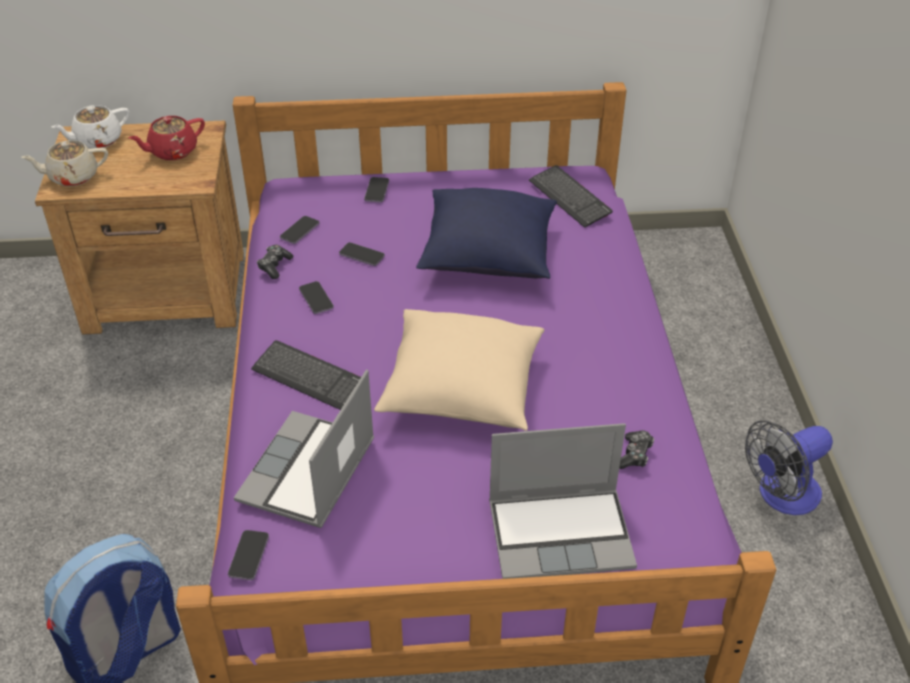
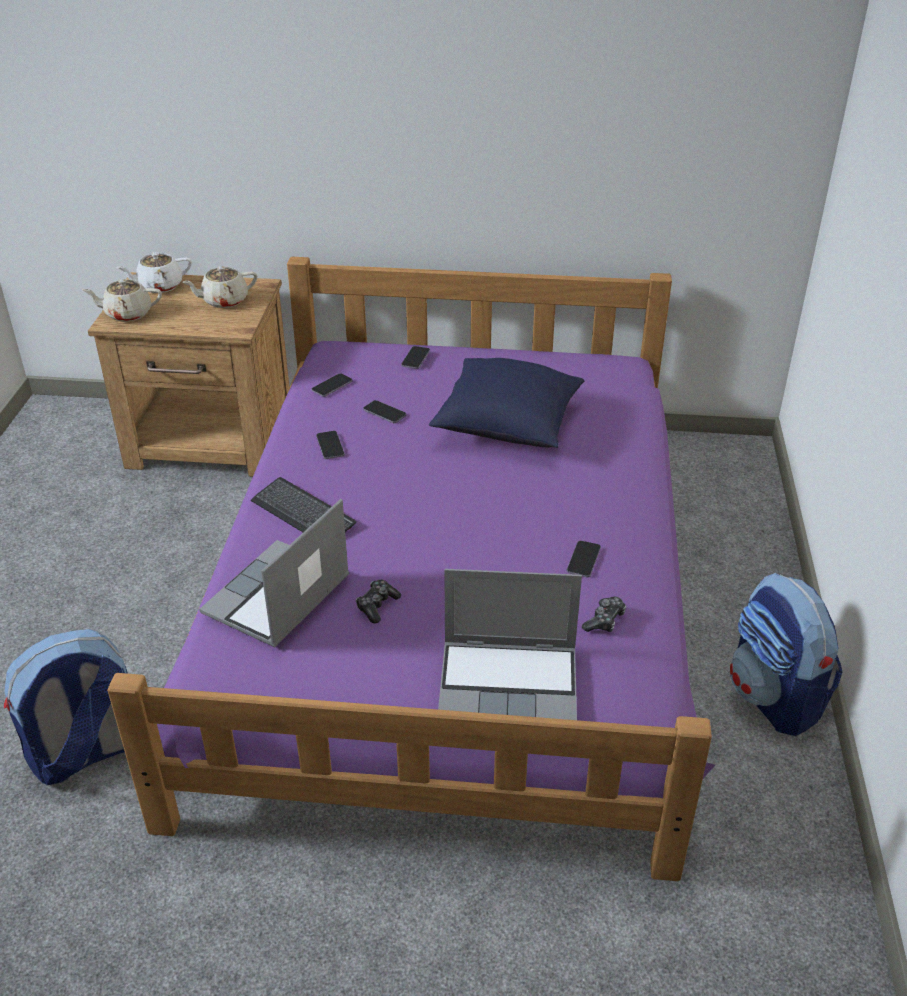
camera: 10 degrees right, 5 degrees down
red teapot [129,116,205,160] -> beige teapot [182,266,257,308]
phone [228,530,269,580] -> phone moved to [567,541,601,577]
game controller [257,245,293,279] -> game controller moved to [356,580,401,623]
beige pillow [374,309,544,431] -> none
keyboard [529,165,613,228] -> none
fan [745,420,833,515] -> backpack [730,573,842,736]

